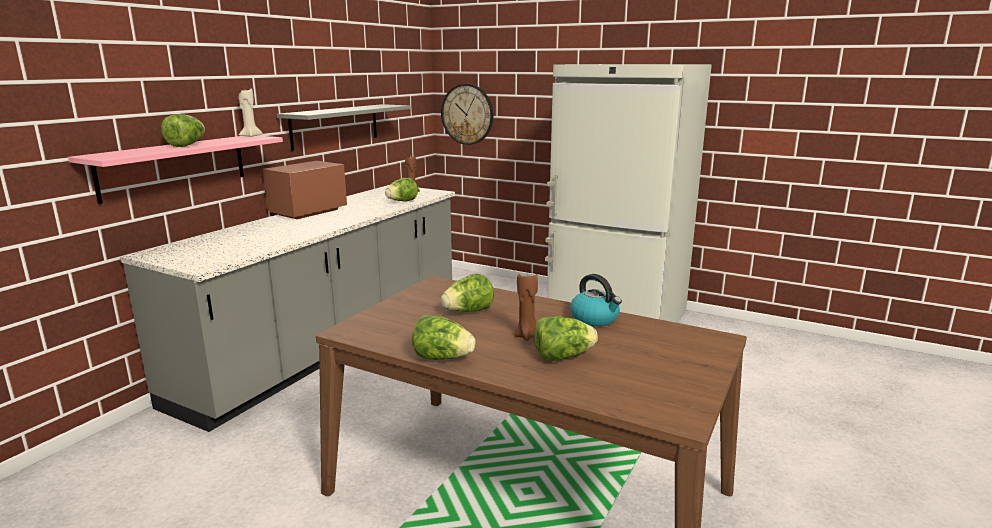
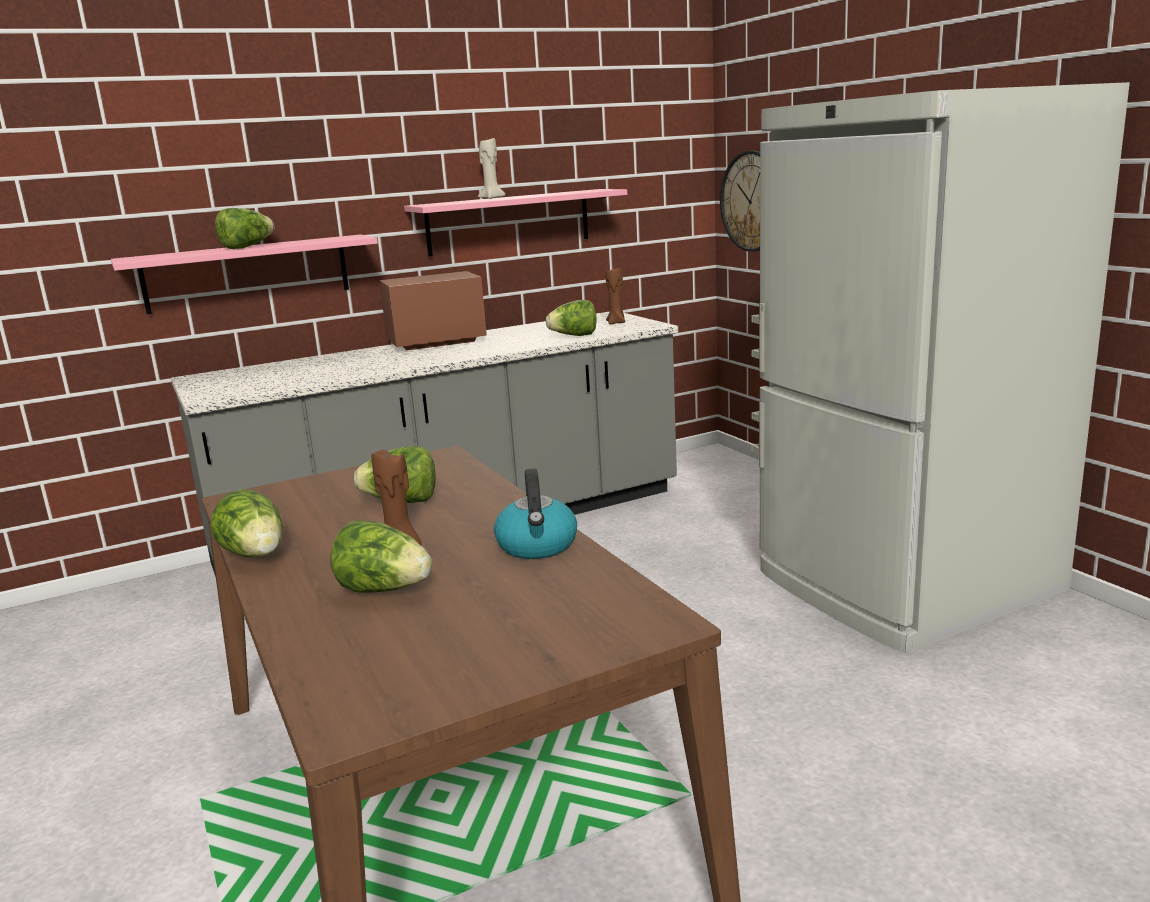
camera: 35 degrees right, 0 degrees up
beige candle [239,88,263,137] -> beige candle moved to [478,137,505,199]
grey shelf [277,104,410,151] -> pink shelf [404,189,627,256]

